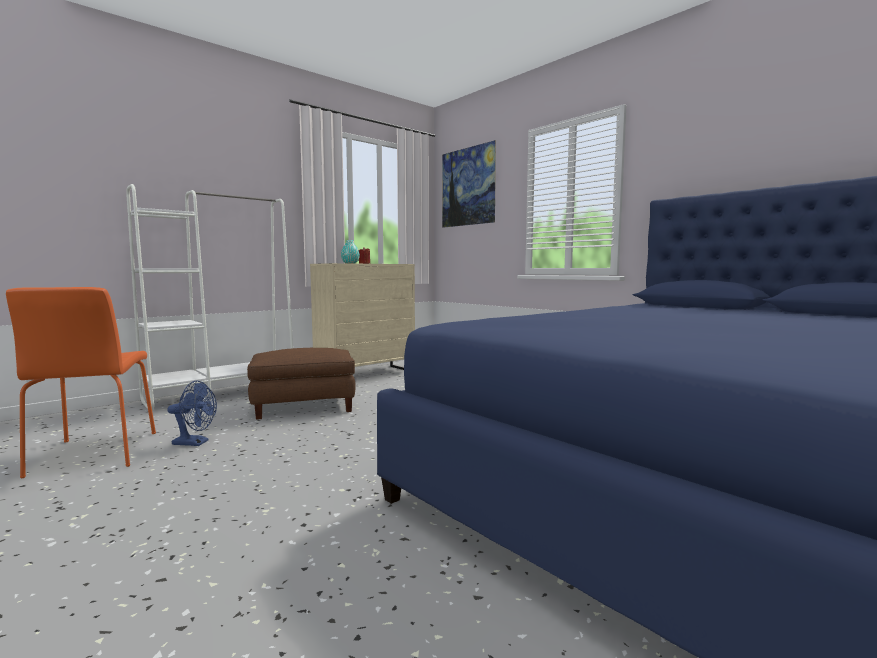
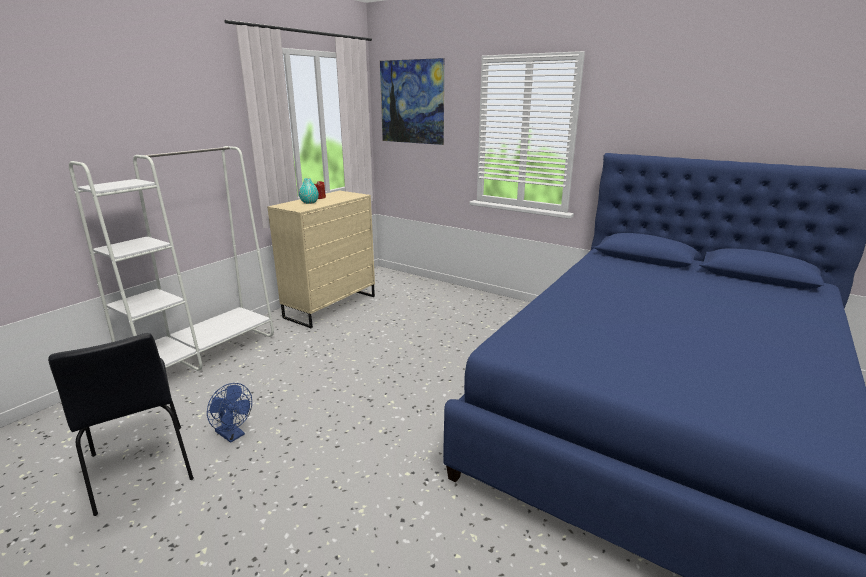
camera: 15 degrees left, 15 degrees up
orange chair [6,287,156,478] -> black chair [48,333,194,516]
blue fan [167,381,217,446] -> blue fan turned 45 degrees clockwise [207,383,252,443]
brown ottoman [247,348,356,420] -> none

